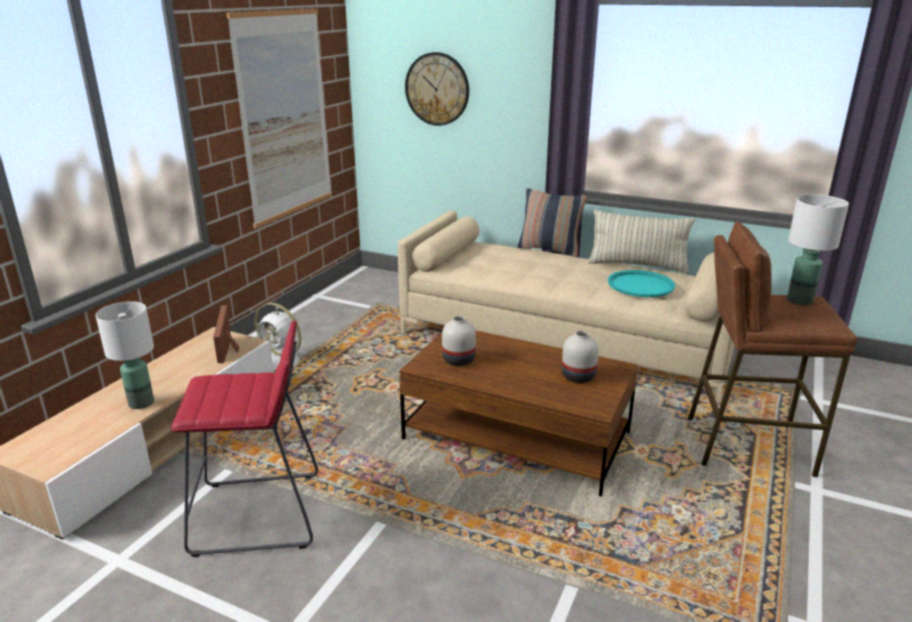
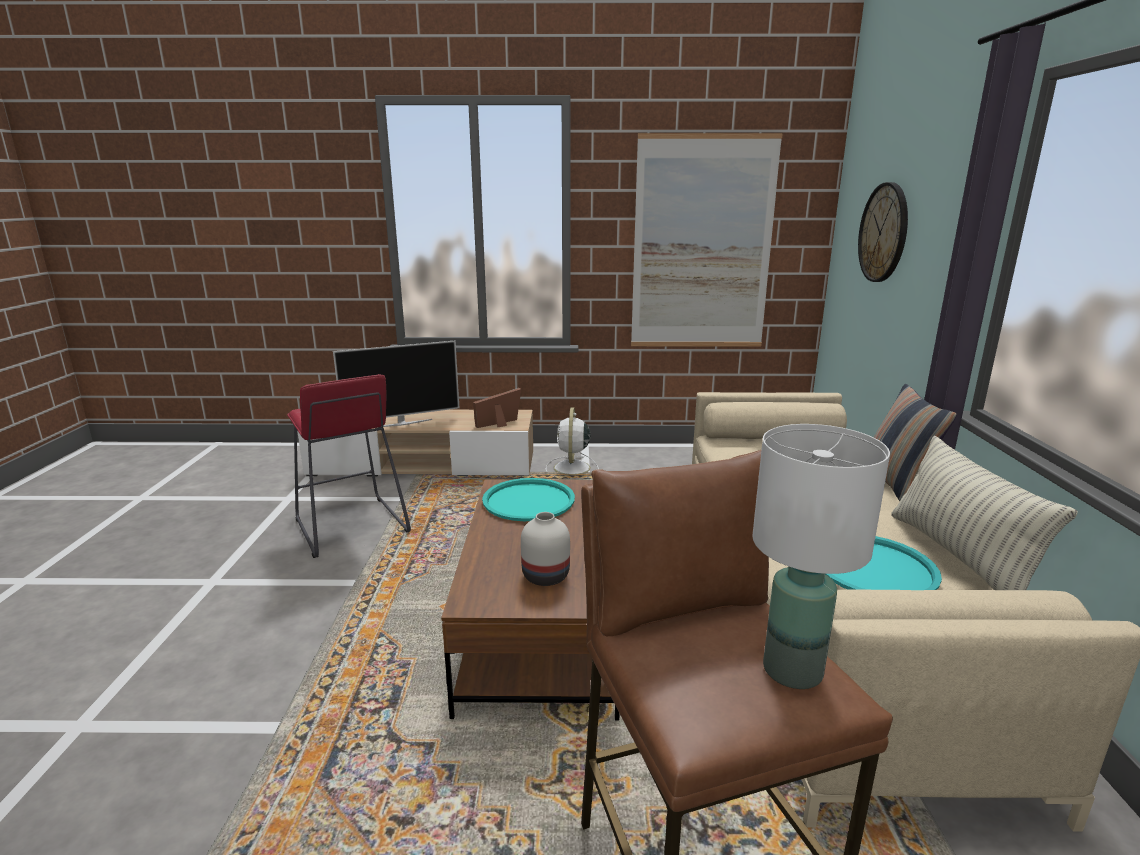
camera: 65 degrees right, 5 degrees down
white table lamp [95,301,154,409] -> television [333,341,460,427]
white vase [442,316,476,366] -> turquoise tray [482,478,575,521]

